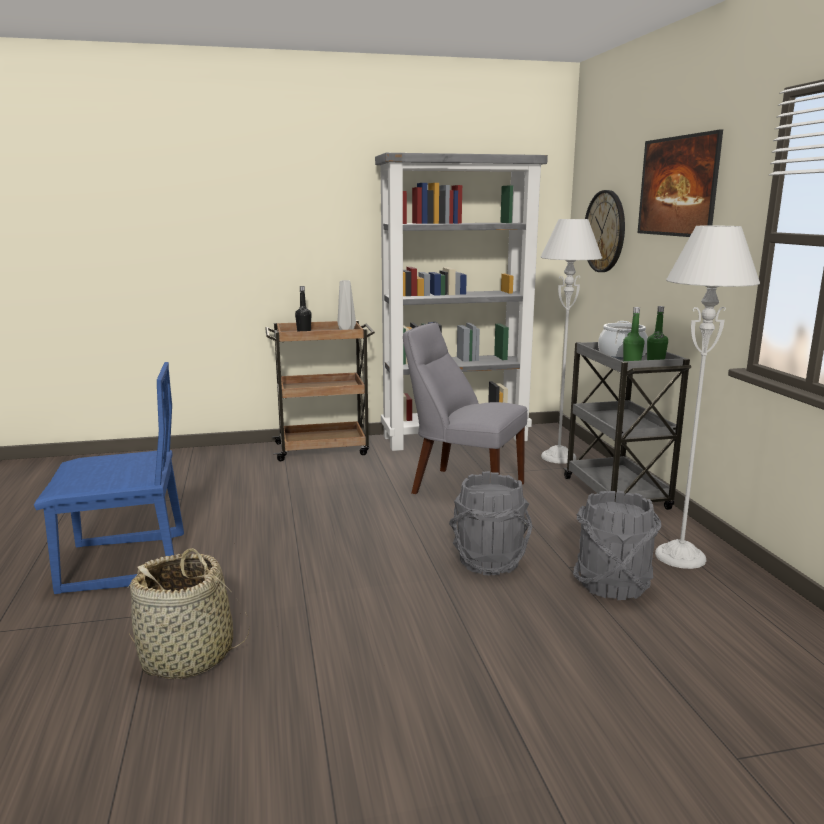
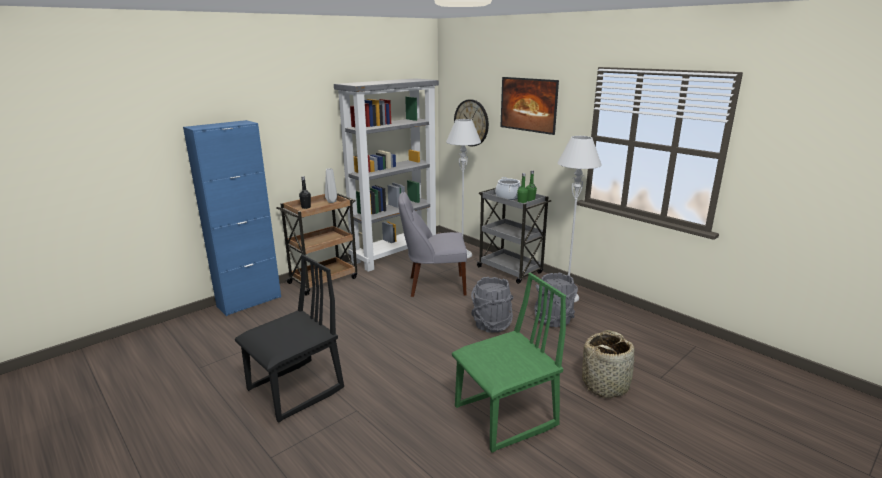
camera: 30 degrees left, 5 degrees up
blue chair [34,362,184,594] -> black chair [235,255,344,423]
basket [127,548,250,679] -> basket moved to [582,330,636,398]
none -> blue cabinet [183,120,281,316]
none -> green chair [452,273,566,453]

